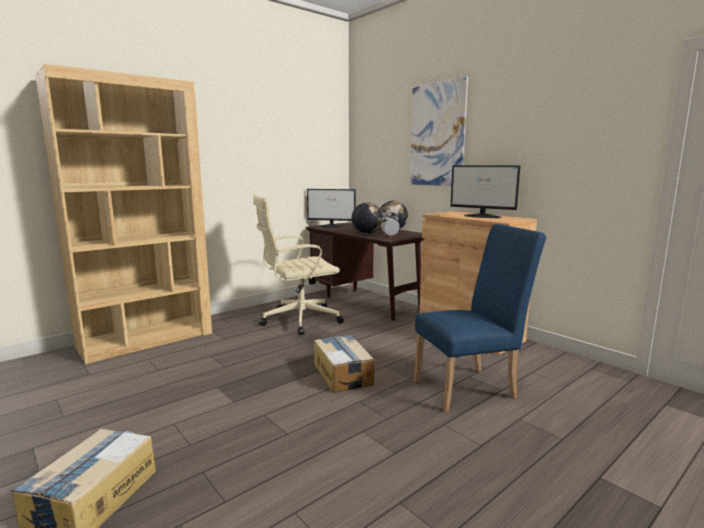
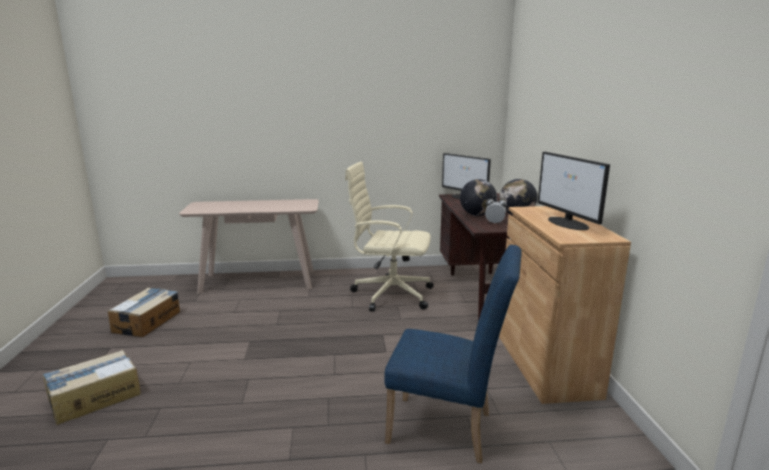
camera: 35 degrees right, 5 degrees up
brown bookcase [35,64,212,364] -> beige console table [179,199,319,294]
cardboard box [314,335,375,393] -> cardboard box moved to [108,288,180,337]
picture [410,76,468,186] -> none

